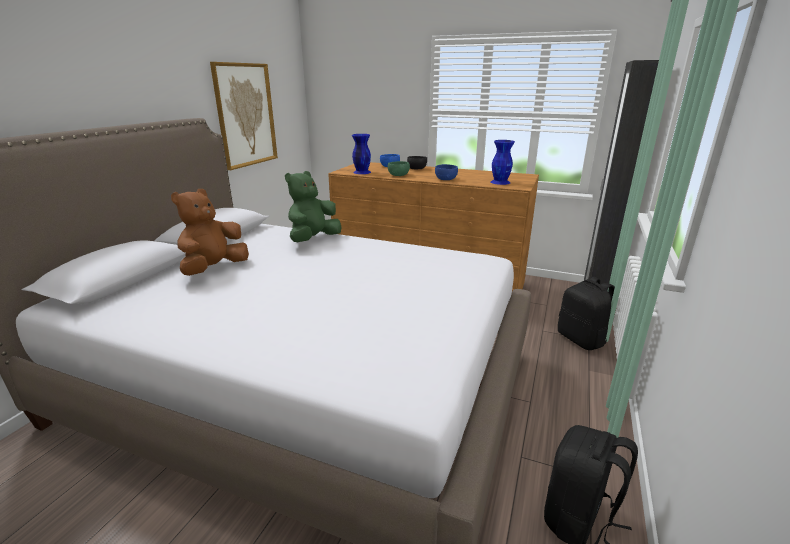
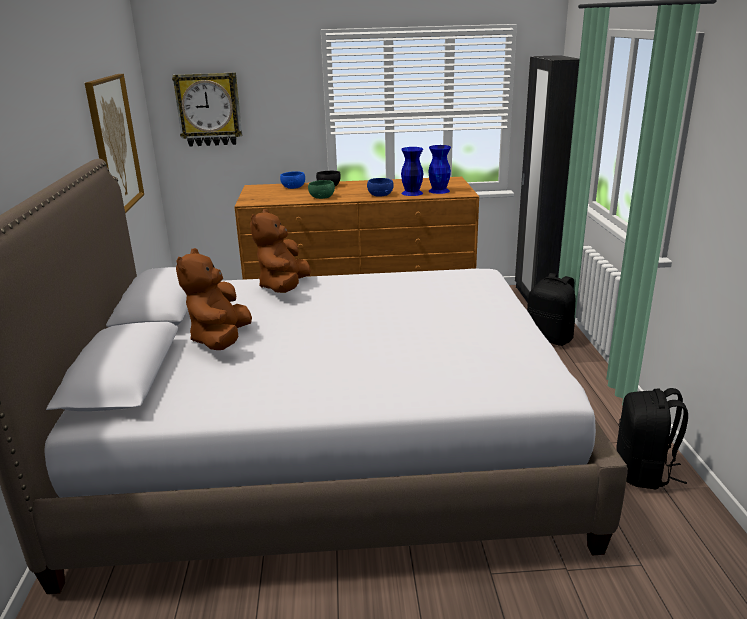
camera: 25 degrees left, 0 degrees up
green plush toy [285,171,342,242] -> brown plush toy [250,209,311,293]
blue vase [352,134,371,174] -> blue vase moved to [401,147,424,196]
none -> wall clock [172,73,242,146]

